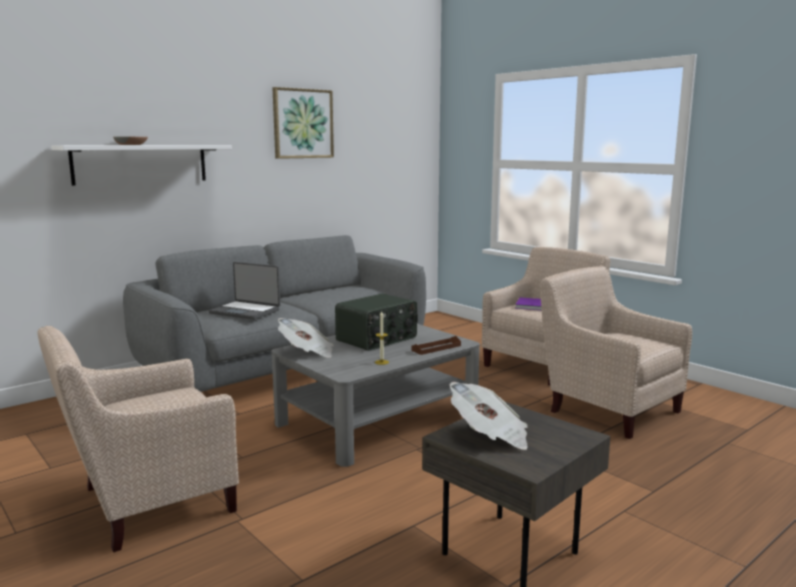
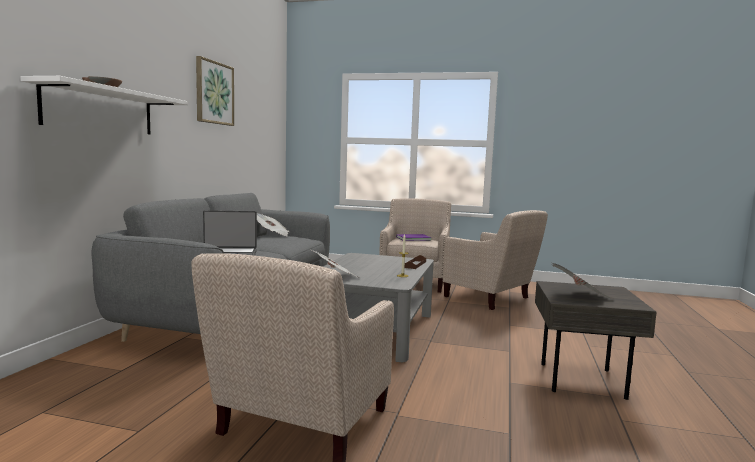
camera: 35 degrees left, 5 degrees down
radio [335,293,418,351] -> none
beige armchair [540,266,692,439] -> beige armchair turned 150 degrees counterclockwise [443,210,548,310]
none -> newspaper [257,213,289,236]

